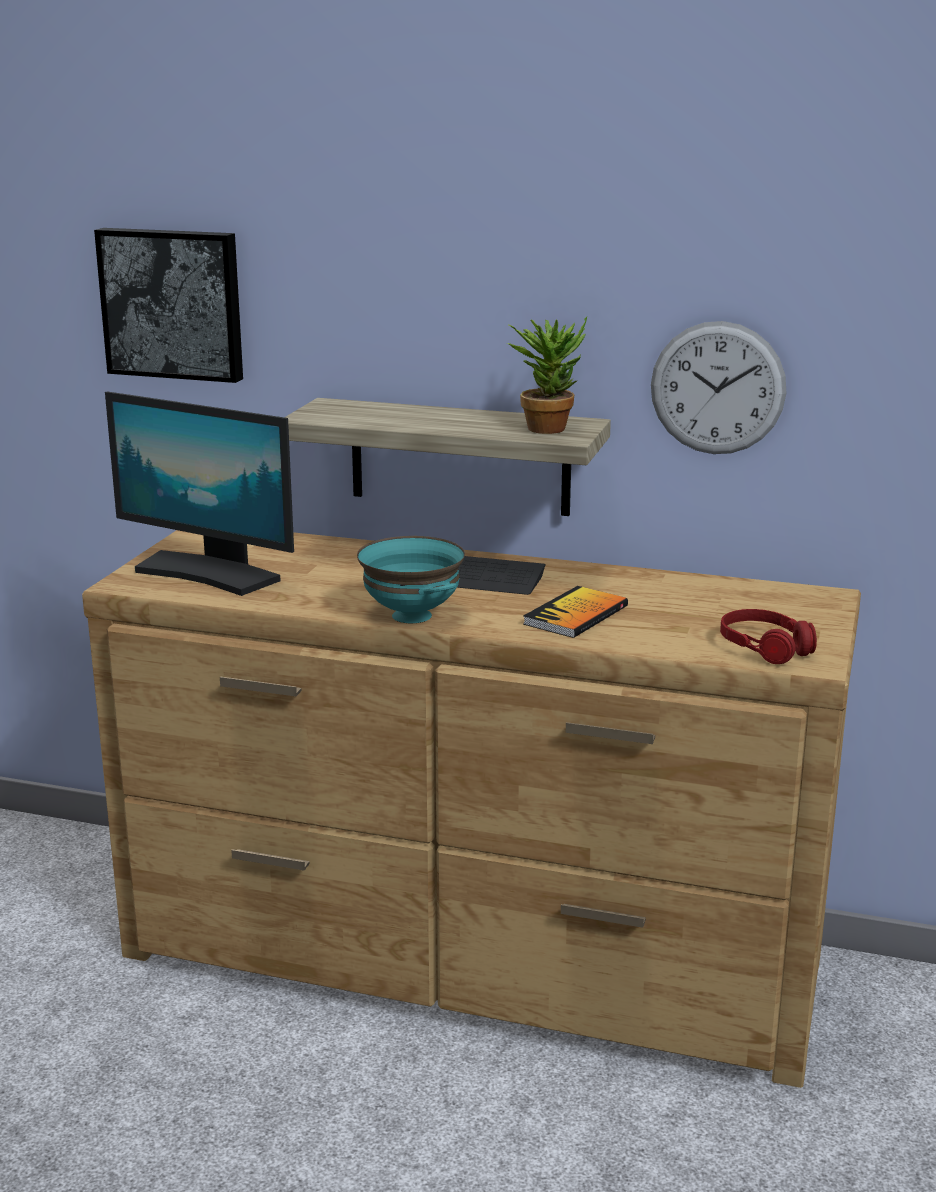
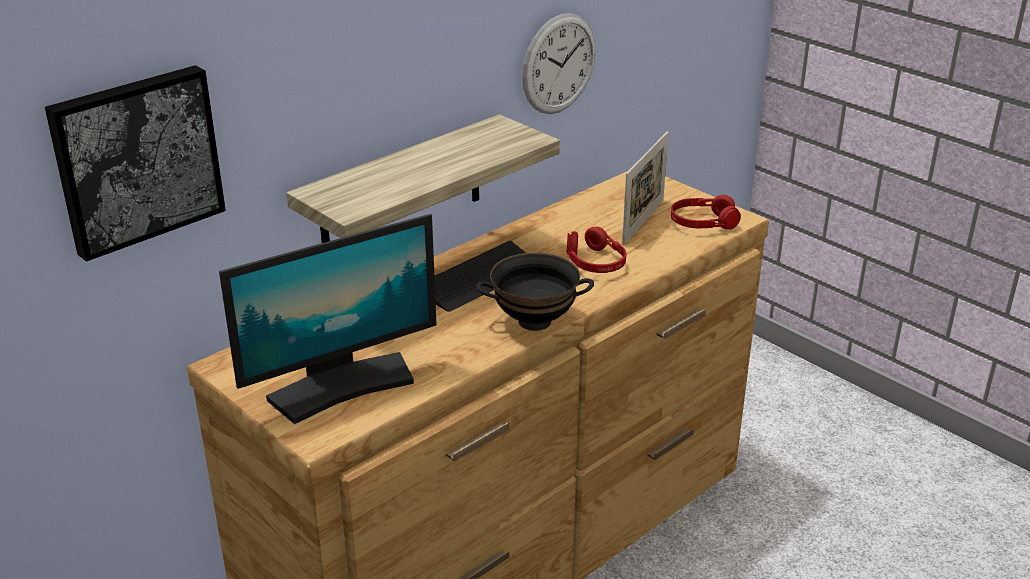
camera: 60 degrees left, 10 degrees up
turquoise bowl [357,536,465,623] -> black bowl [476,252,594,331]
potted plant [507,317,587,434] -> none
book [523,586,628,638] -> red headphones [566,227,626,273]
none -> picture frame [622,132,668,245]

